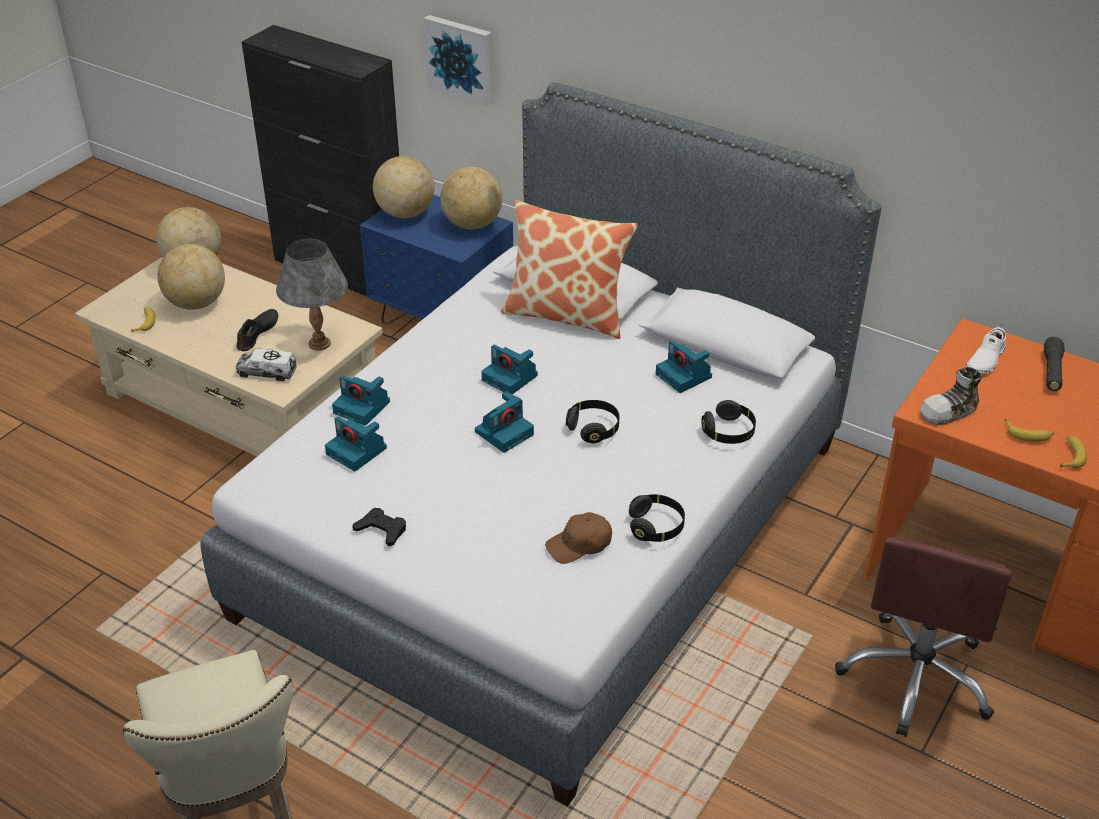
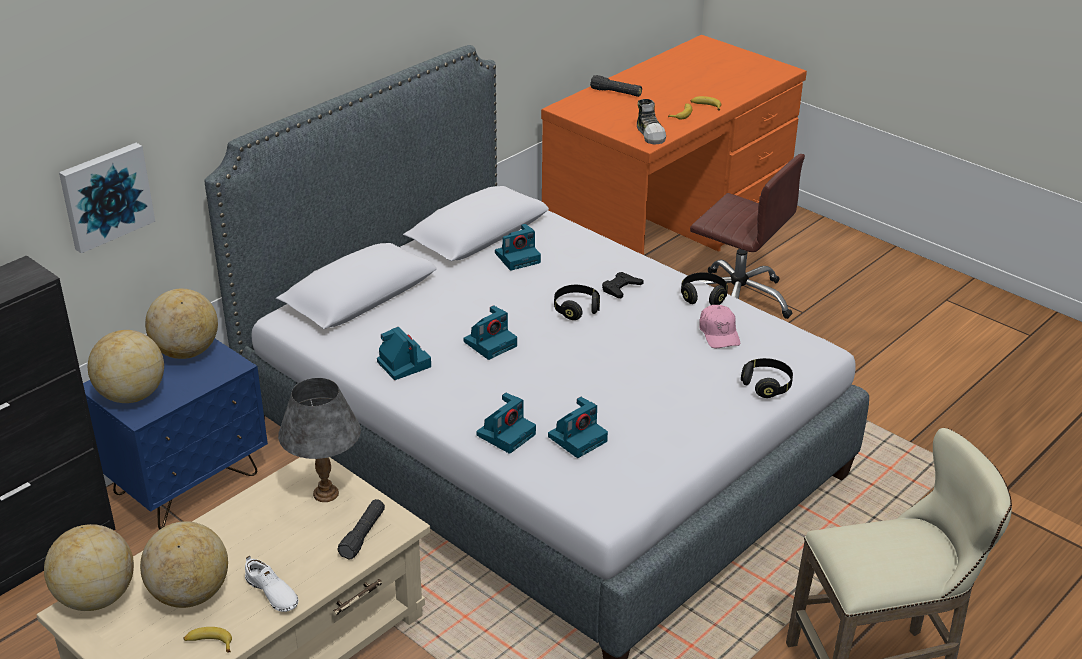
camera: 80 degrees left, 5 degrees down
black shoe [236,309,278,351] -> none
toy truck [236,349,297,381] -> black flashlight [338,499,385,560]
black game controller [352,508,406,546] -> black game controller moved to [602,272,644,298]
camera [475,391,534,453] -> camera moved to [377,327,431,380]
pillow [501,200,638,339] -> none
brown cap [545,512,612,564] -> pink cap [699,305,740,348]
black headphones [701,400,756,444] -> black headphones moved to [741,358,793,398]
white shoe [966,324,1006,374] -> white shoe moved to [245,555,299,612]

